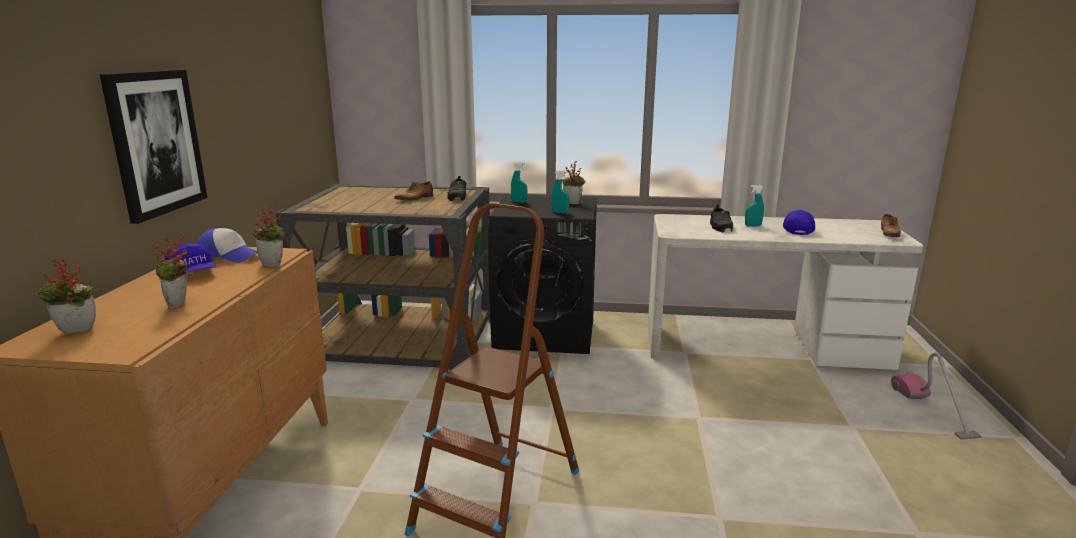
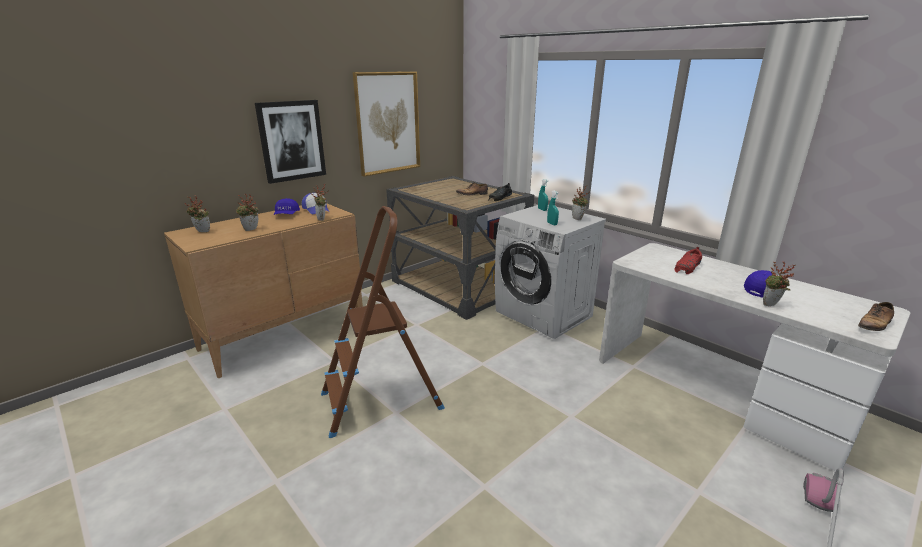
camera: 40 degrees right, 5 degrees up
black washing machine [488,196,597,354] -> white washing machine [495,205,606,339]
black shoe [710,205,733,233] -> red shoe [675,247,702,274]
turquoise spray bottle [745,185,764,227] -> none
none -> picture [353,72,420,177]
none -> potted plant [763,262,795,306]

